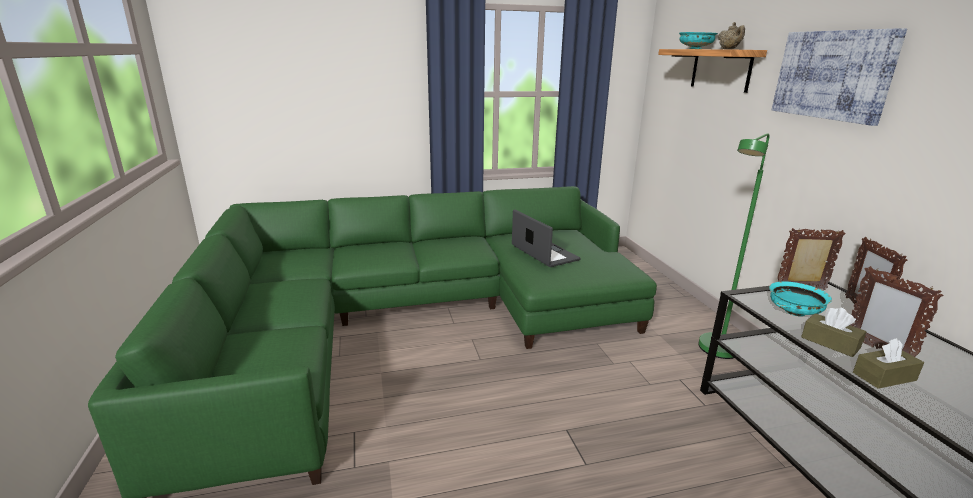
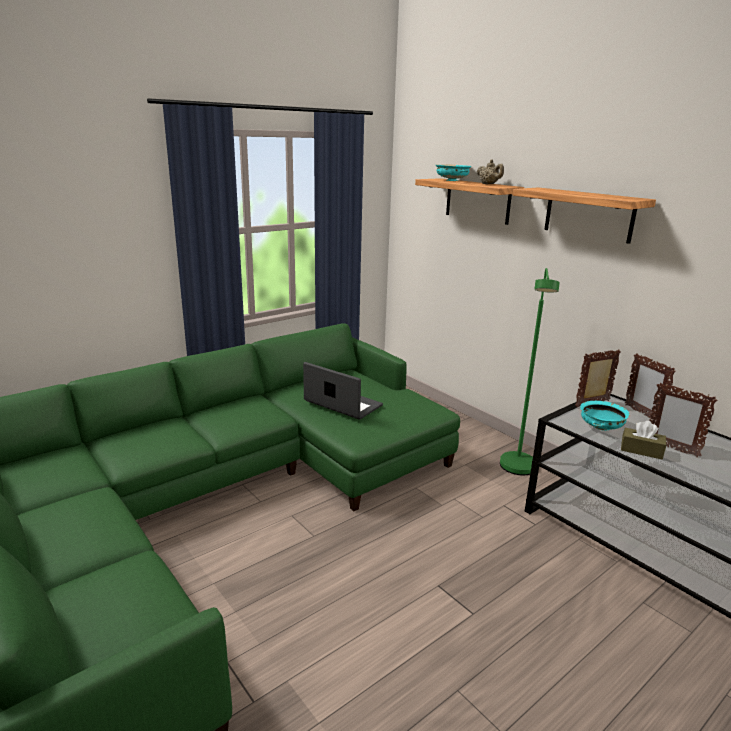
camera: 25 degrees left, 0 degrees up
picture [772,28,907,126] -> shelf [513,188,656,244]
brown tissue box [853,338,924,389] -> none

